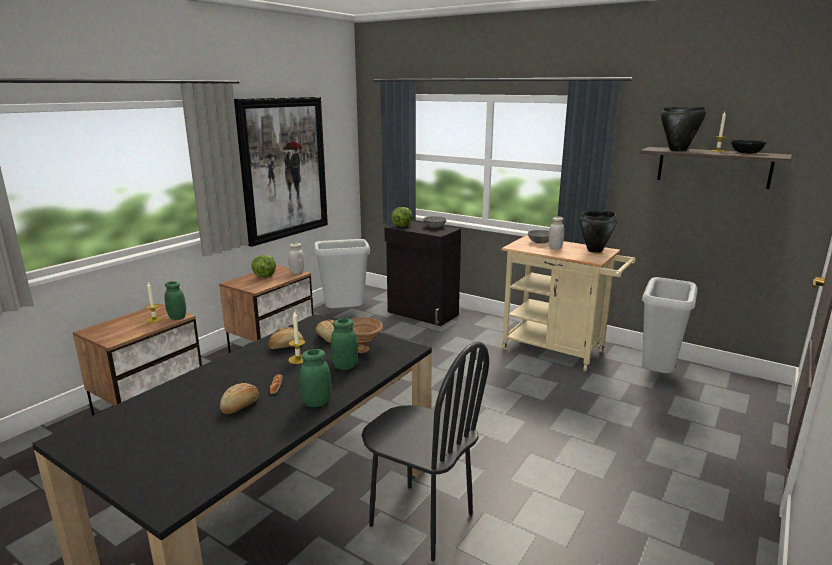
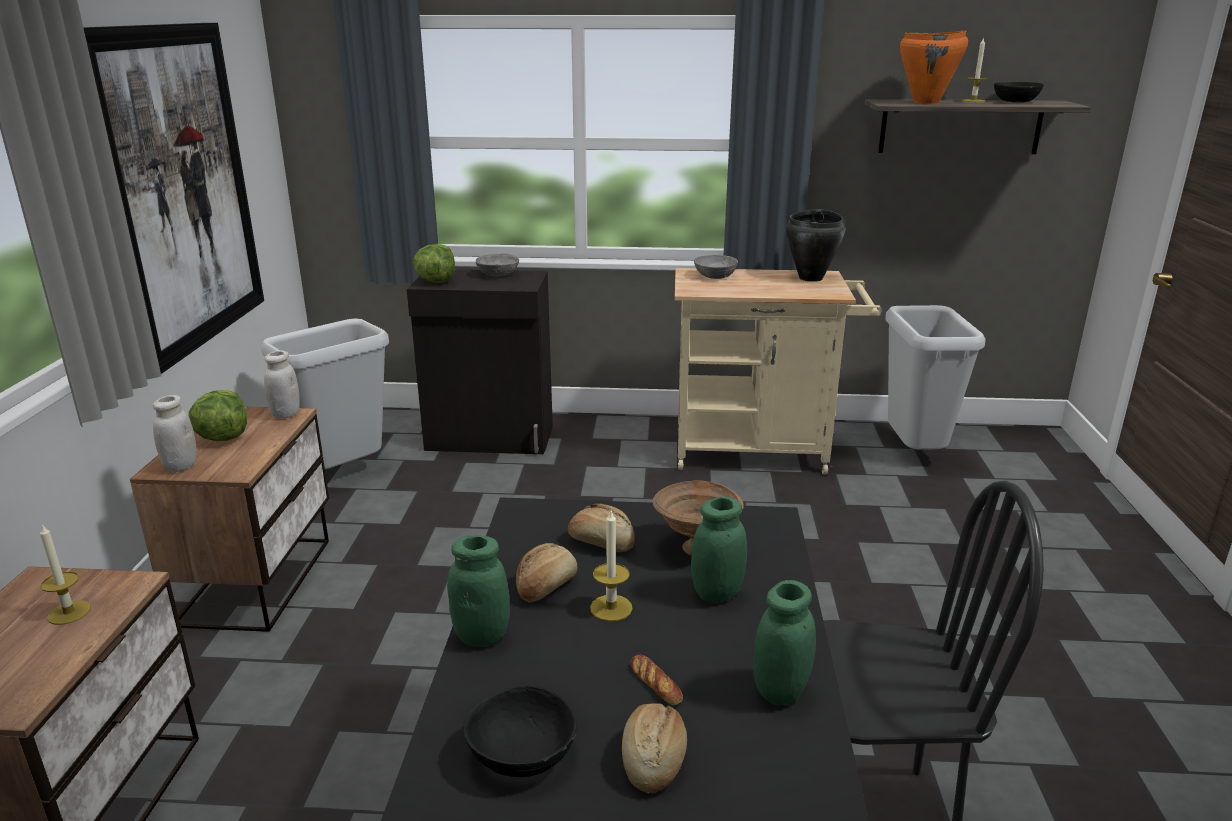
camera: 30 degrees left, 5 degrees up
green jar [165,281,186,320] -> green jar moved to [447,535,510,647]
white jar [548,217,564,250] -> white jar moved to [153,395,197,472]
black cooking pot [661,106,706,151] -> orange cooking pot [900,30,968,104]
none -> black bowl [463,685,577,777]

